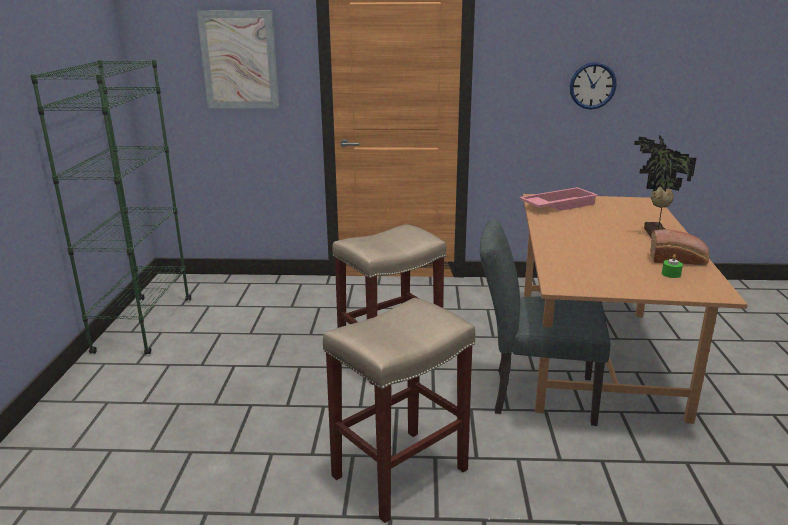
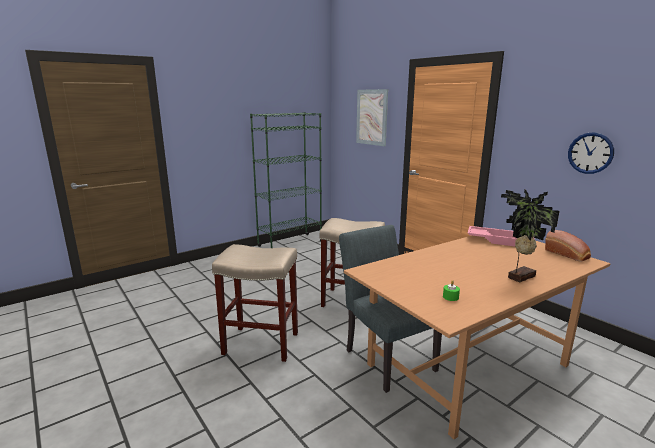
camera: 50 degrees right, 5 degrees down
bread [650,229,709,266] -> bread moved to [545,230,591,262]

